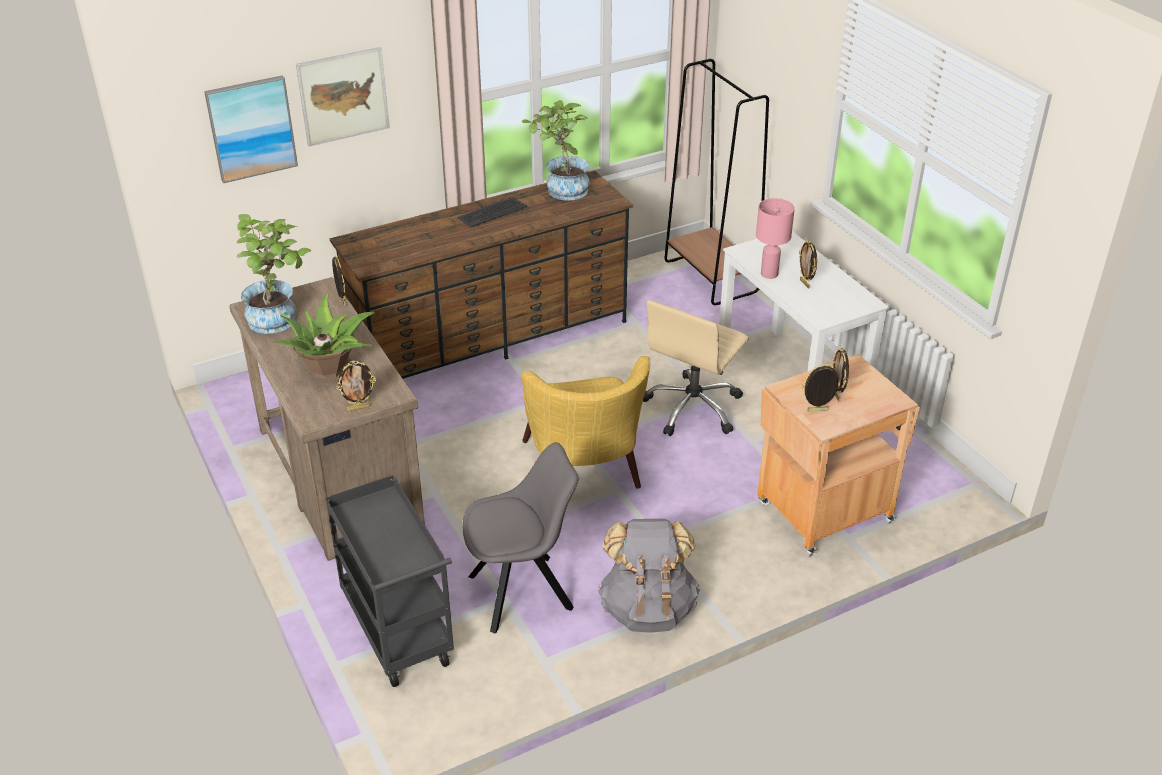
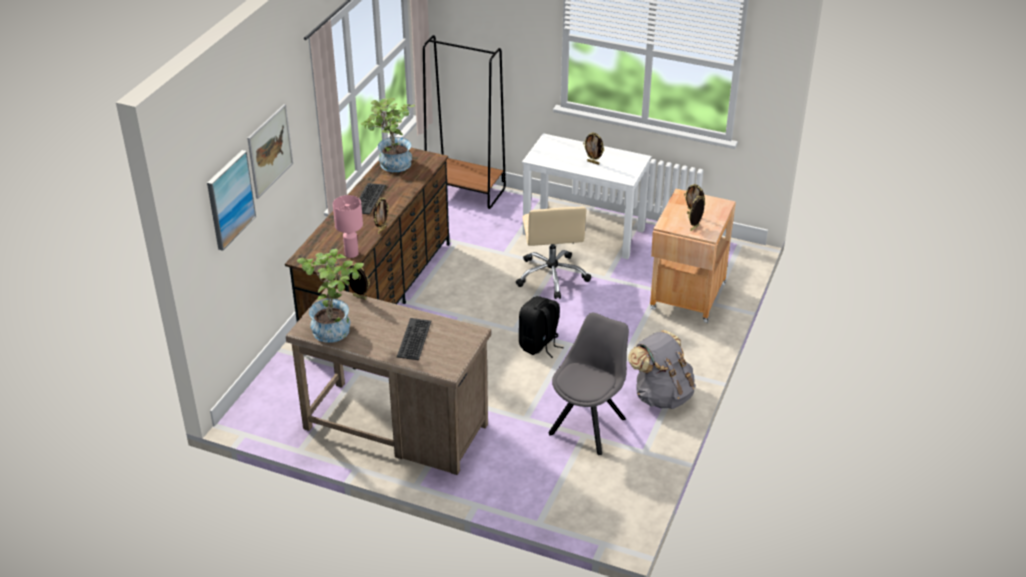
camera: 40 degrees left, 0 degrees up
potted plant [273,294,375,379] -> keyboard [397,318,431,360]
grey cart [326,475,454,687] -> none
picture frame [336,361,376,411] -> picture frame moved to [374,198,389,234]
yellow armchair [521,356,650,488] -> black backpack [519,296,564,358]
pink table lamp [756,198,795,279] -> pink table lamp moved to [333,195,363,258]

